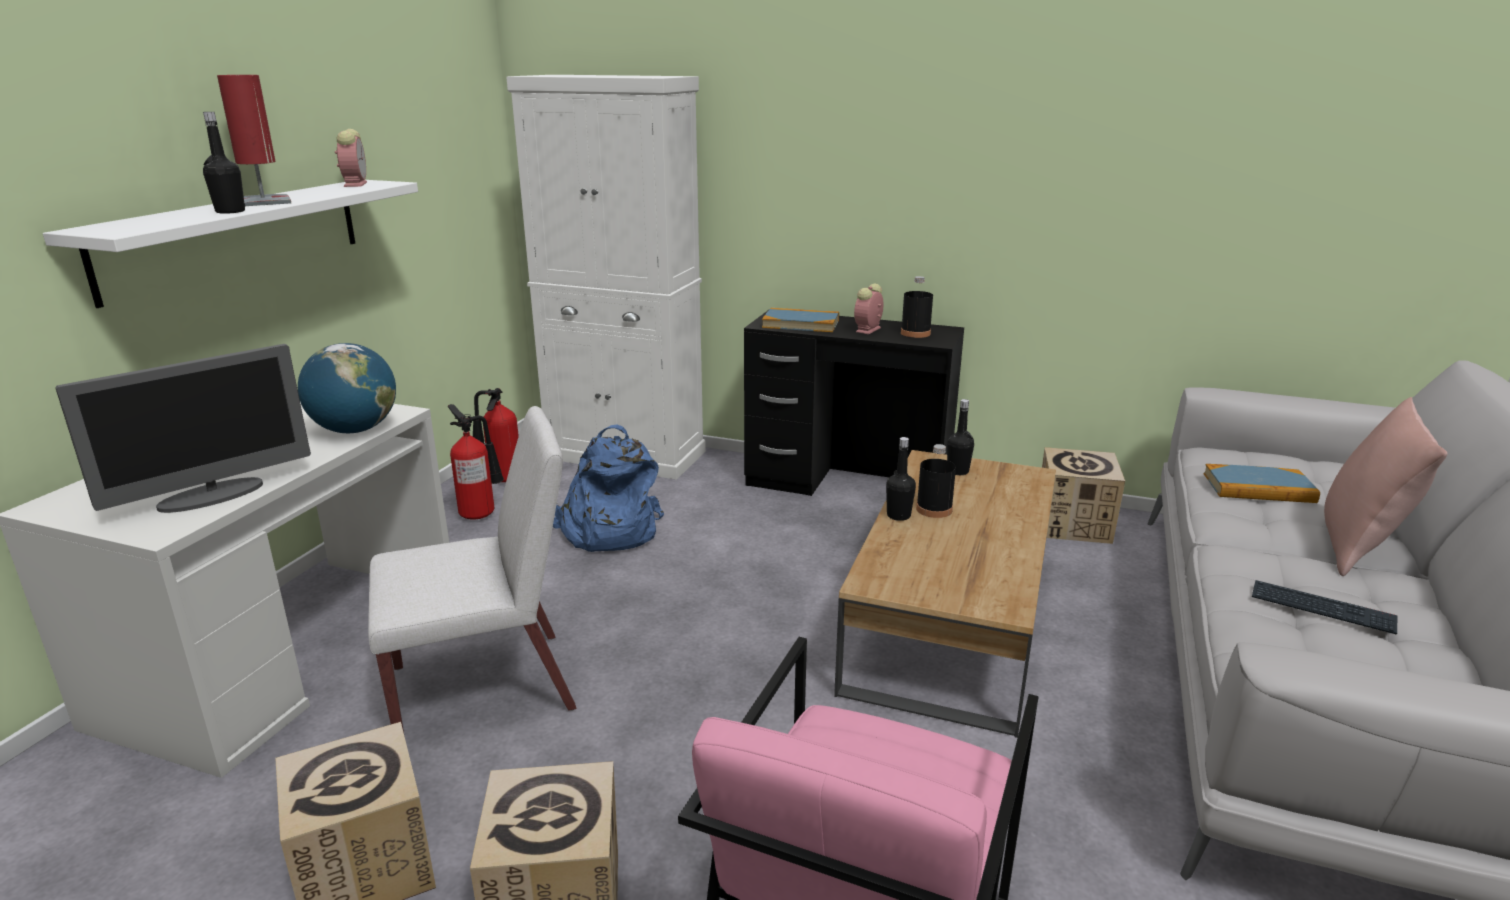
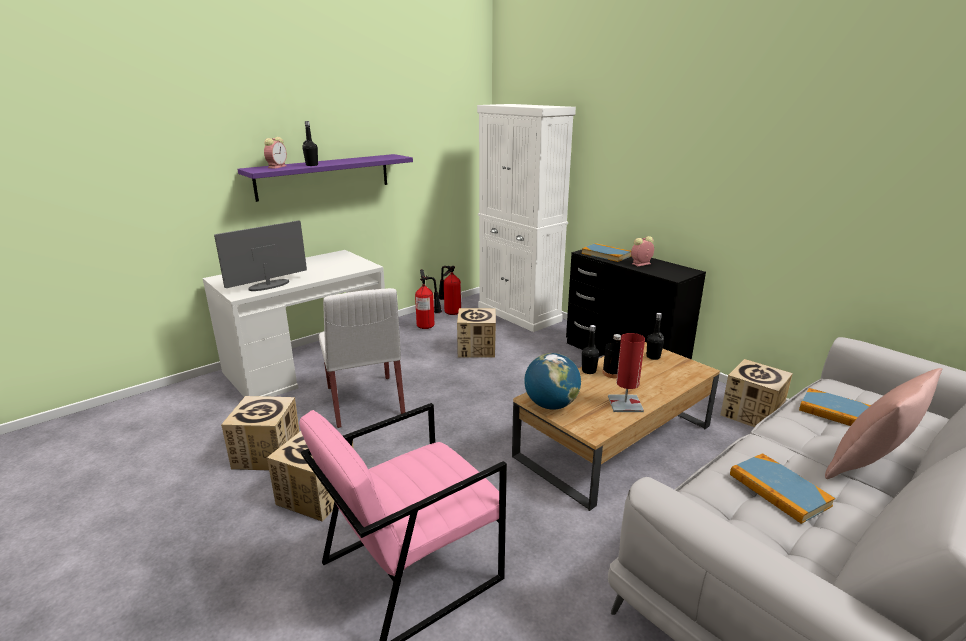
camera: 30 degrees right, 0 degrees up
white shelf [43,180,418,308] -> purple shelf [238,154,413,202]
monitor [55,344,311,513] -> monitor turned 150 degrees clockwise [214,220,307,291]
red table lamp [217,75,291,206] -> red table lamp moved to [608,333,645,412]
globe [298,343,396,433] -> globe moved to [524,353,581,410]
alarm clock [335,129,367,187] -> alarm clock moved to [264,137,287,169]
white chair [368,406,576,732] -> white chair turned 60 degrees clockwise [319,288,405,428]
blue backpack [553,424,664,552] -> cardboard box [457,308,496,357]
black bottle [901,276,933,338] -> none
keyboard [1252,580,1398,635] -> book [730,453,835,524]

